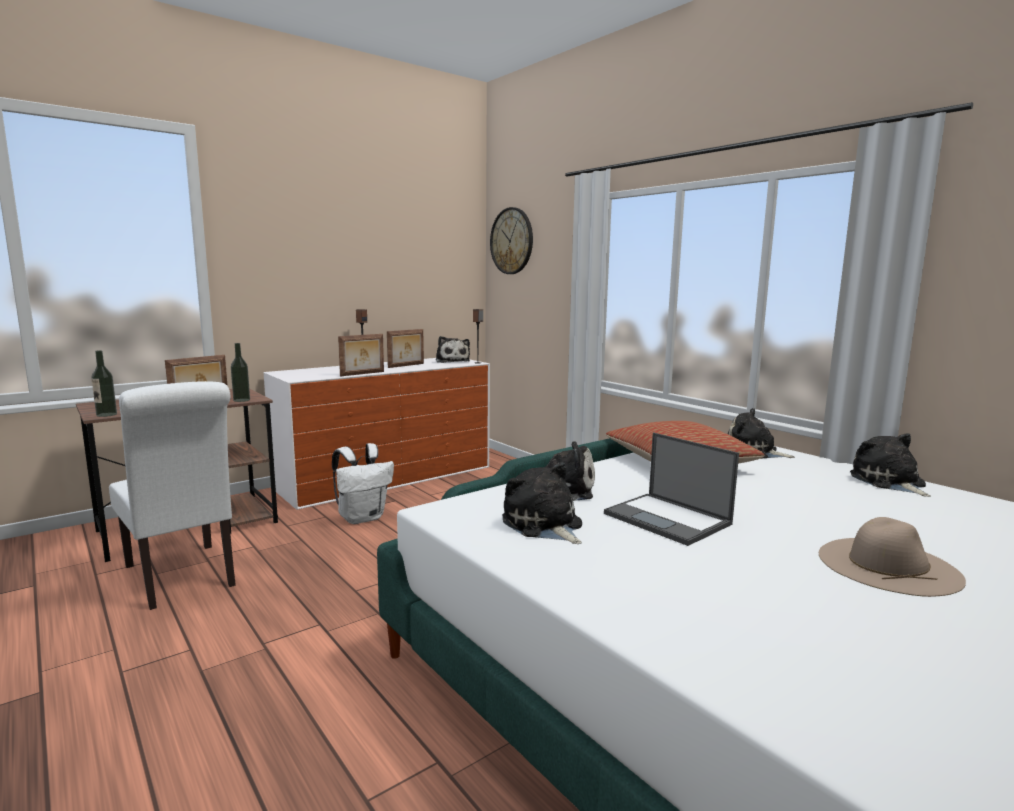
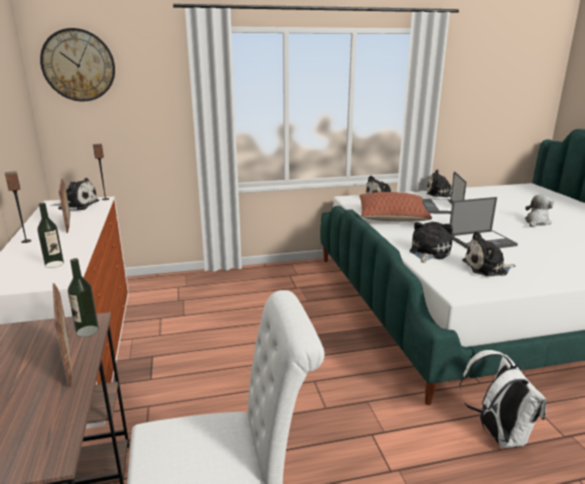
camera: 65 degrees left, 10 degrees up
bottle [91,350,117,417] -> bottle moved to [37,203,64,268]
white backpack [332,443,394,524] -> white backpack moved to [459,350,547,448]
picture frame [338,334,384,377] -> none
beige hat [819,517,966,597] -> plush toy [525,195,554,227]
none -> laptop [422,171,467,214]

